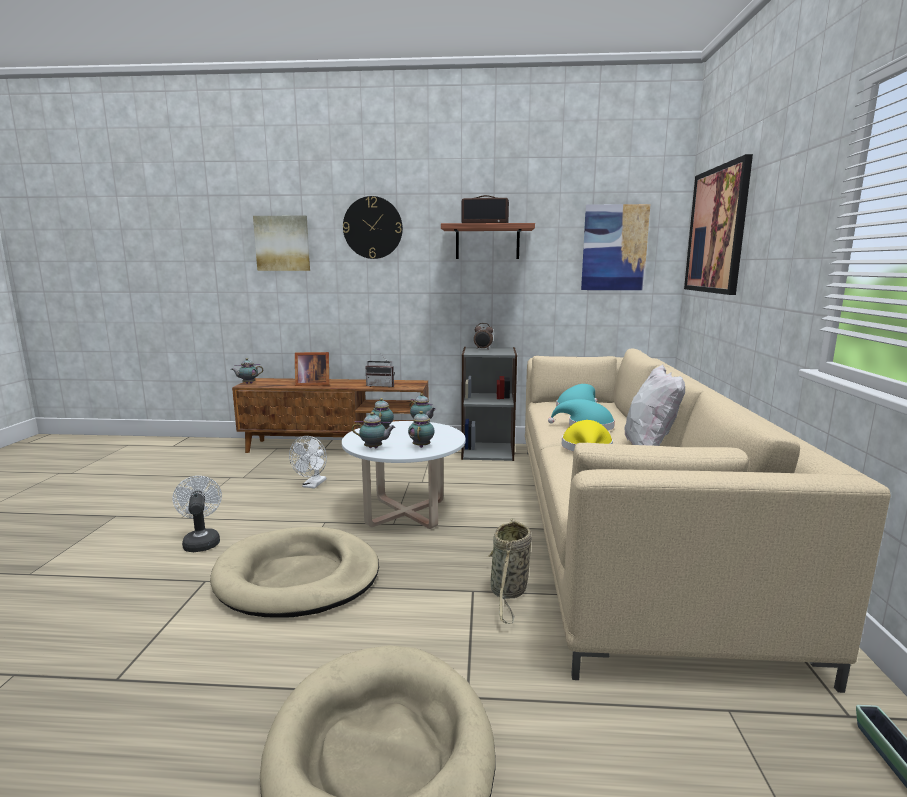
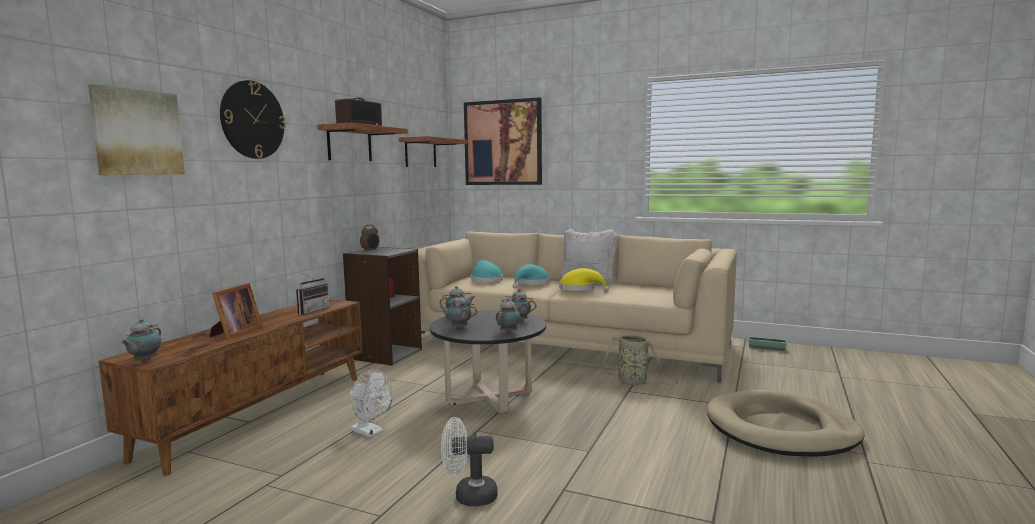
camera: 70 degrees left, 5 degrees down
beige dog bed [210,527,379,617] -> none
white coffee table [342,421,465,529] -> black coffee table [430,310,546,413]
picture [581,204,650,290] -> shelf [399,136,467,167]

